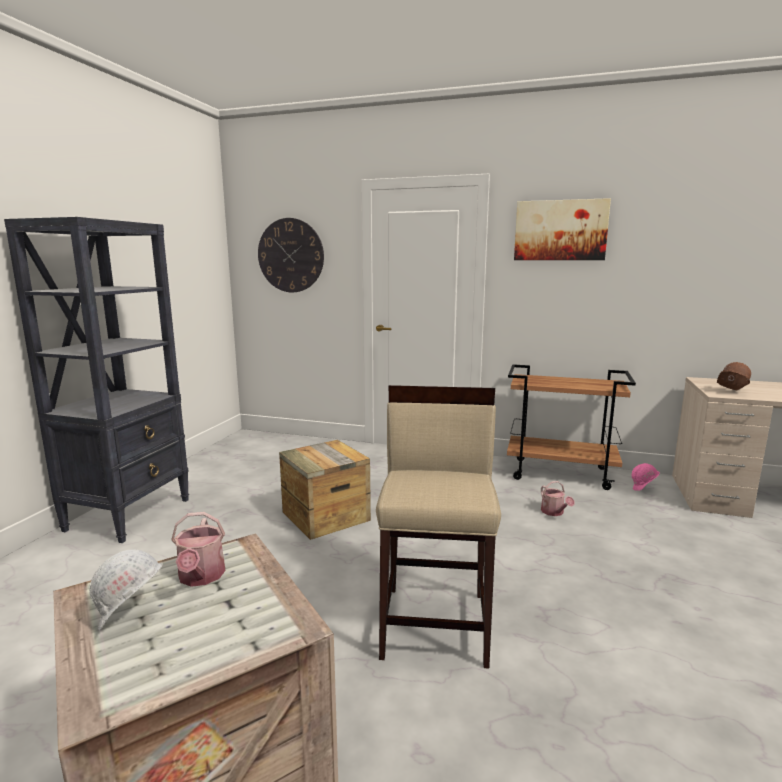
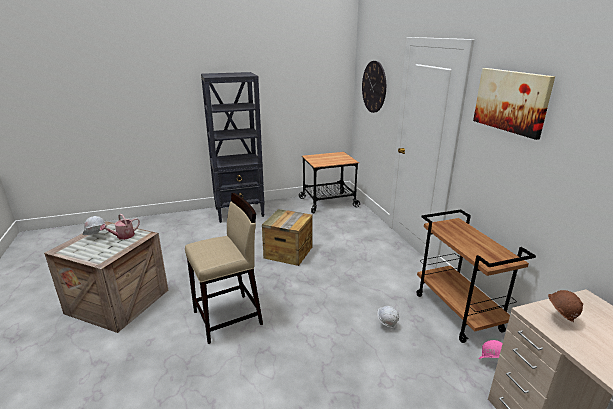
camera: 55 degrees right, 10 degrees up
watering can [541,481,575,516] -> white hard hat [377,306,399,329]
none -> cart [299,152,360,213]

